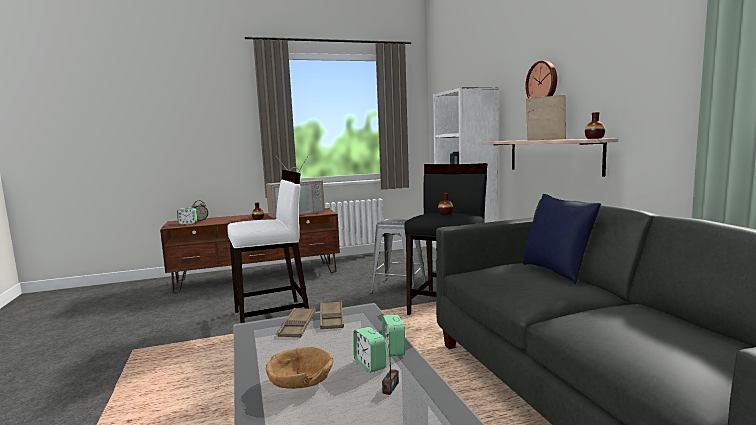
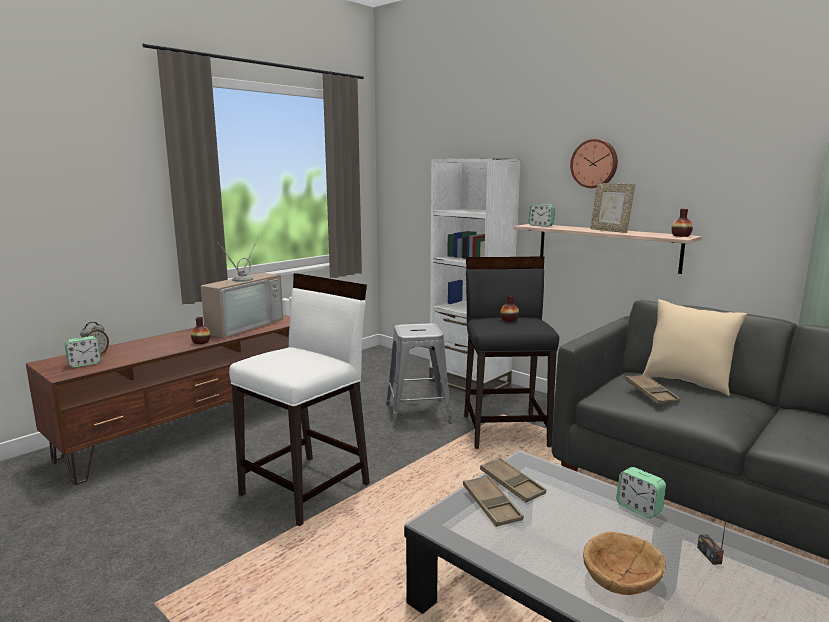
camera: 30 degrees left, 5 degrees up
alarm clock [353,327,386,373] -> alarm clock moved to [529,204,555,227]
blue pillow [523,194,601,284] -> beige pillow [643,299,747,396]
picture frame [526,95,566,140] -> picture frame turned 135 degrees counterclockwise [590,183,635,233]
none -> brown tray [625,374,680,404]

